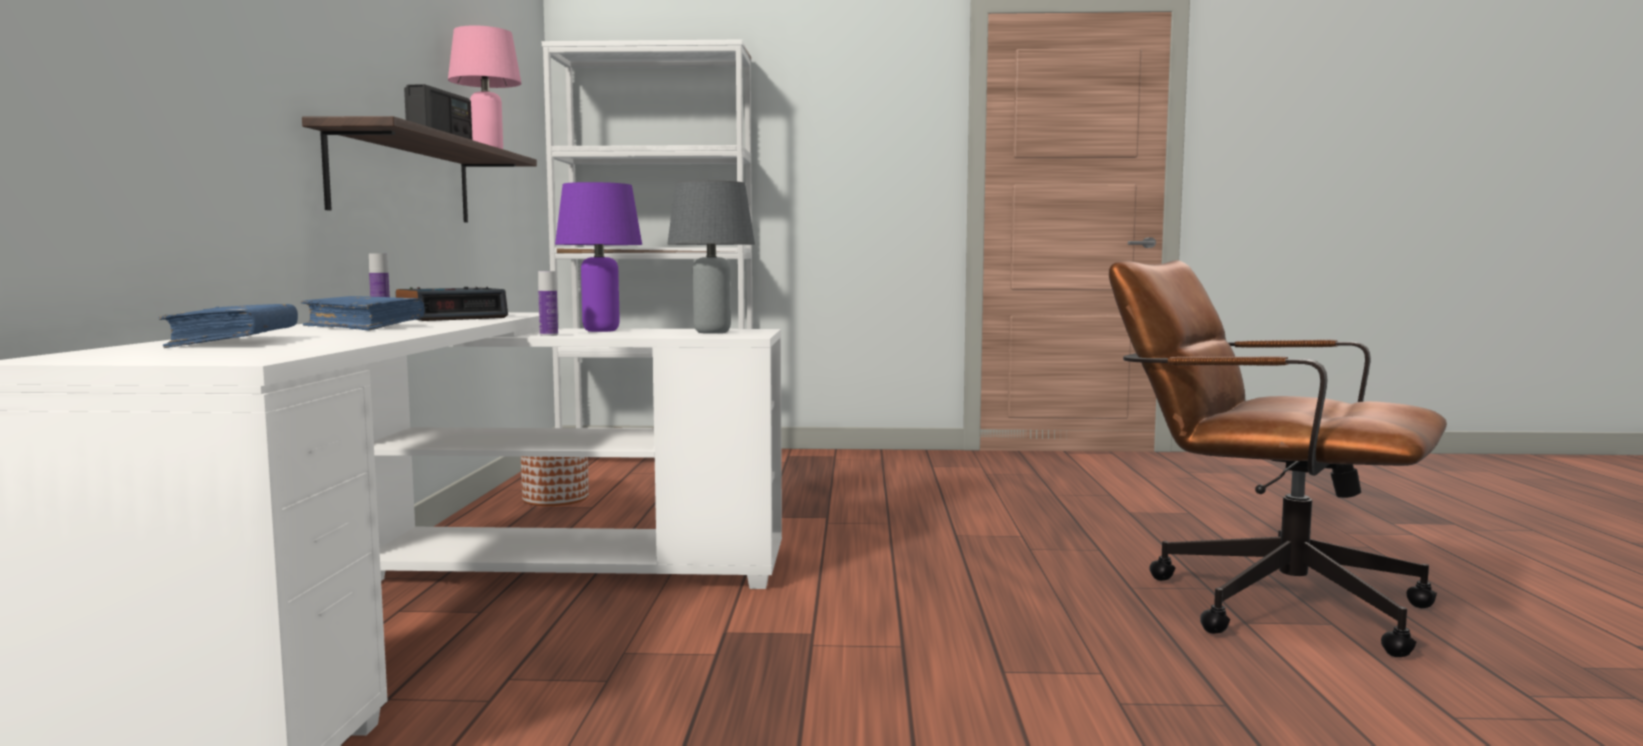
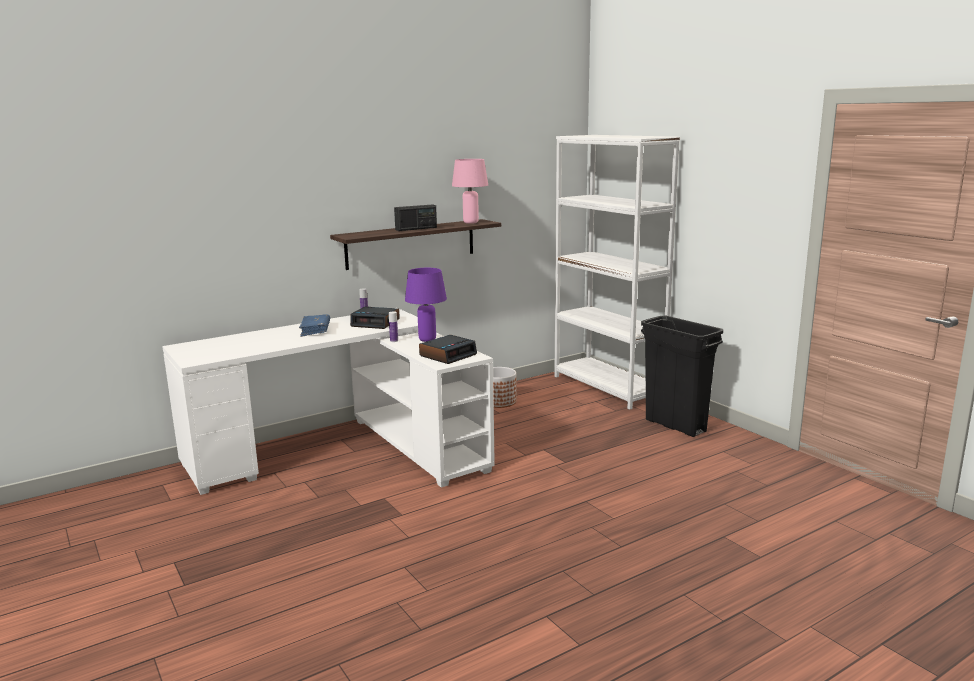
camera: 55 degrees right, 10 degrees up
blue book [159,304,298,348] -> none
grey table lamp [667,180,755,334] -> alarm clock [419,335,477,364]
brown office chair [1109,260,1447,657] -> none
none -> black trash can [641,316,723,437]

